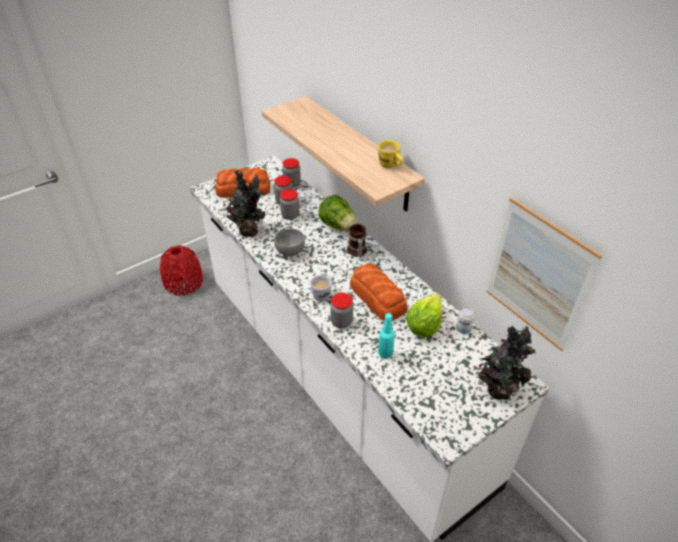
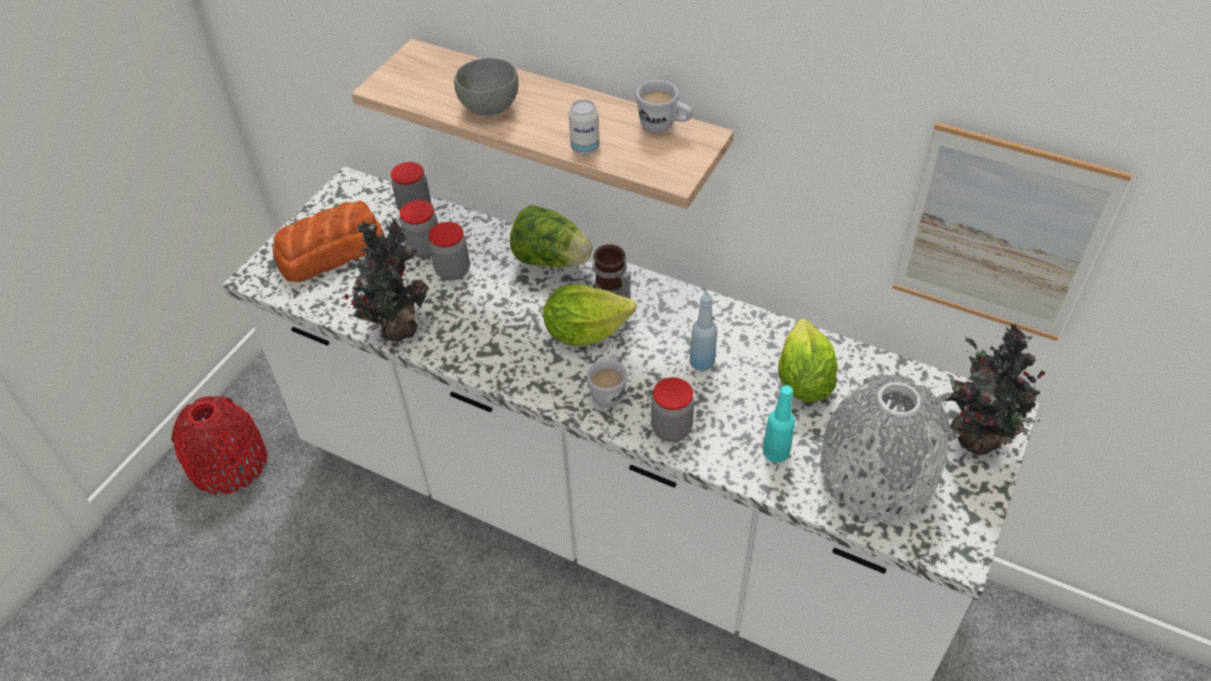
camera: 25 degrees left, 5 degrees up
grey bowl [274,229,305,256] -> grey bowl moved to [454,58,519,115]
bread [350,263,407,321] -> blue bottle [690,294,717,371]
yellow mug [378,140,404,168] -> white mug [636,80,693,133]
can [456,307,475,334] -> can moved to [569,100,600,155]
none -> lettuce [543,284,636,346]
none -> grey vase [820,375,953,522]

